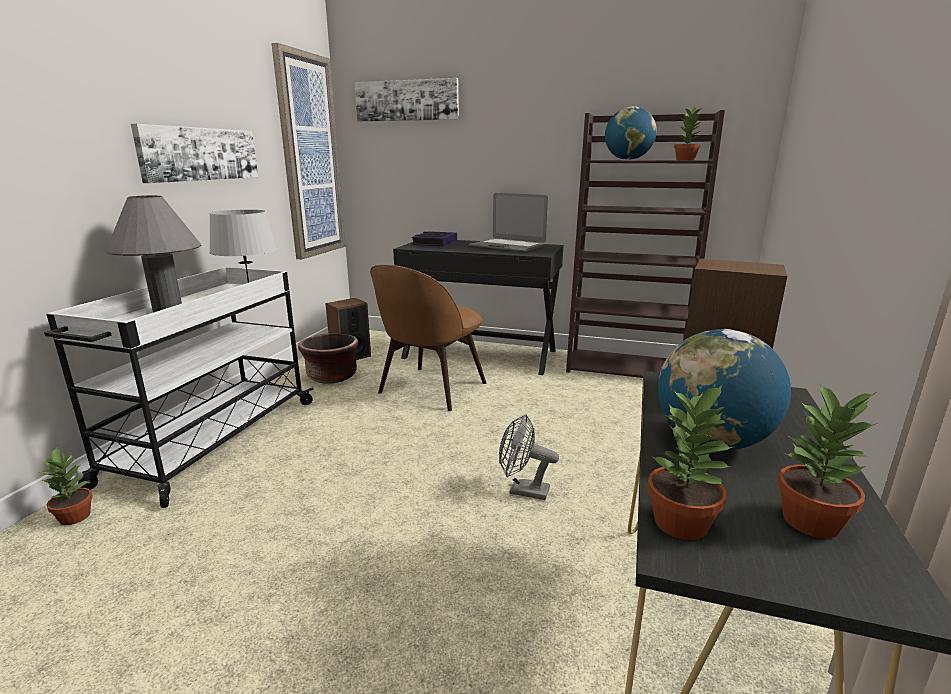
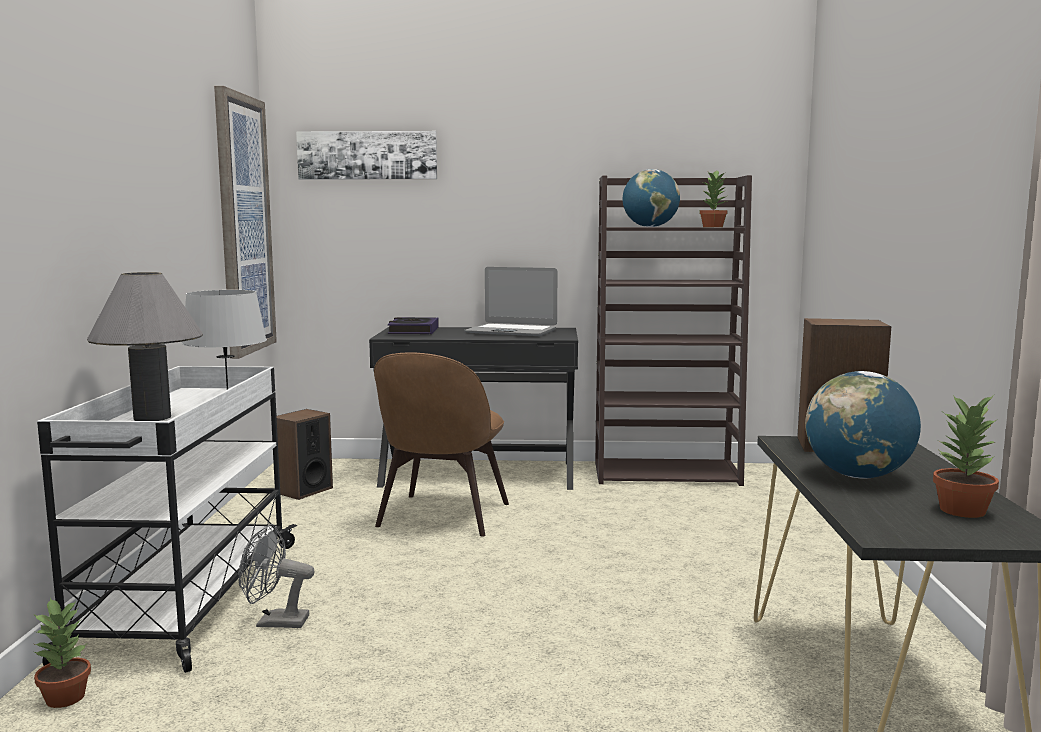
camera: 15 degrees left, 10 degrees down
picture [131,124,258,183] -> none
brown planter [298,333,358,384] -> none
grey fan [499,414,559,500] -> grey fan moved to [239,524,315,628]
potted plant [647,384,733,540] -> none

